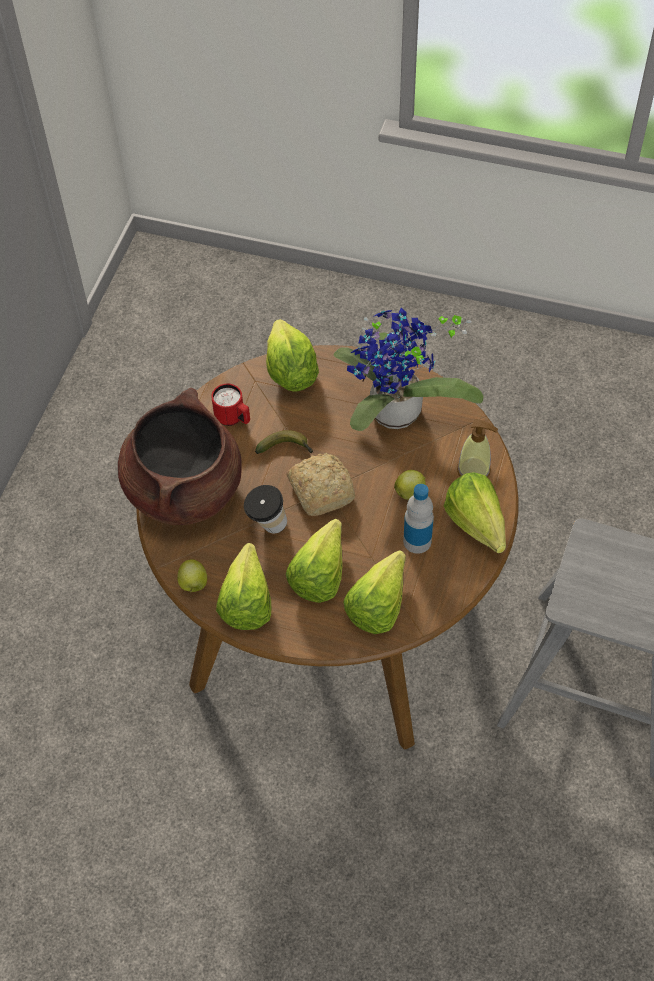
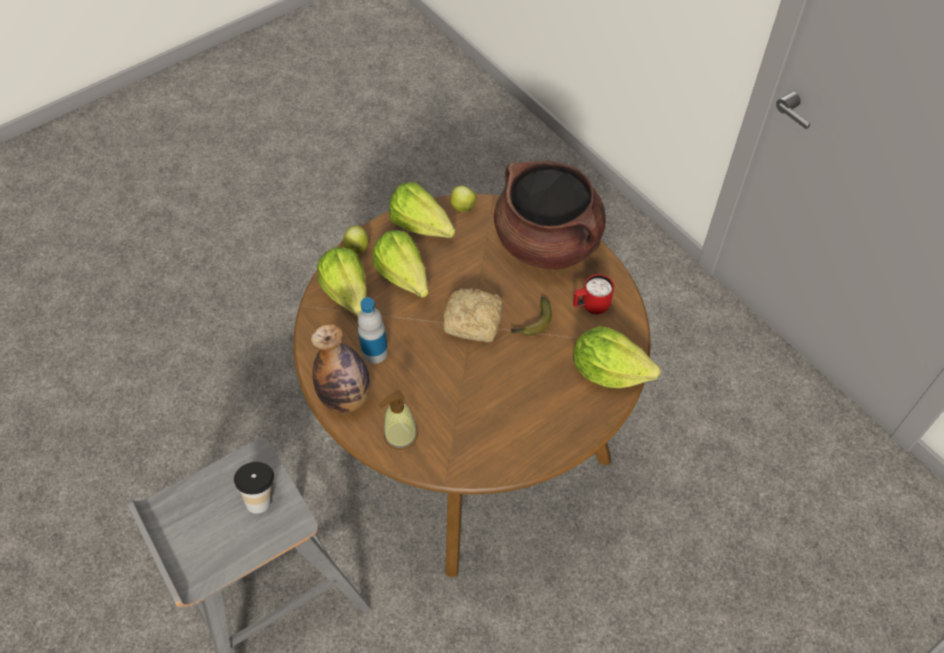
camera: 125 degrees right, 0 degrees up
cup [244,485,287,534] -> cup moved to [234,462,274,514]
potted plant [334,308,484,431] -> none
apple [394,470,426,499] -> apple moved to [343,226,369,253]
lettuce [444,472,506,553] -> bottle [311,324,370,413]

